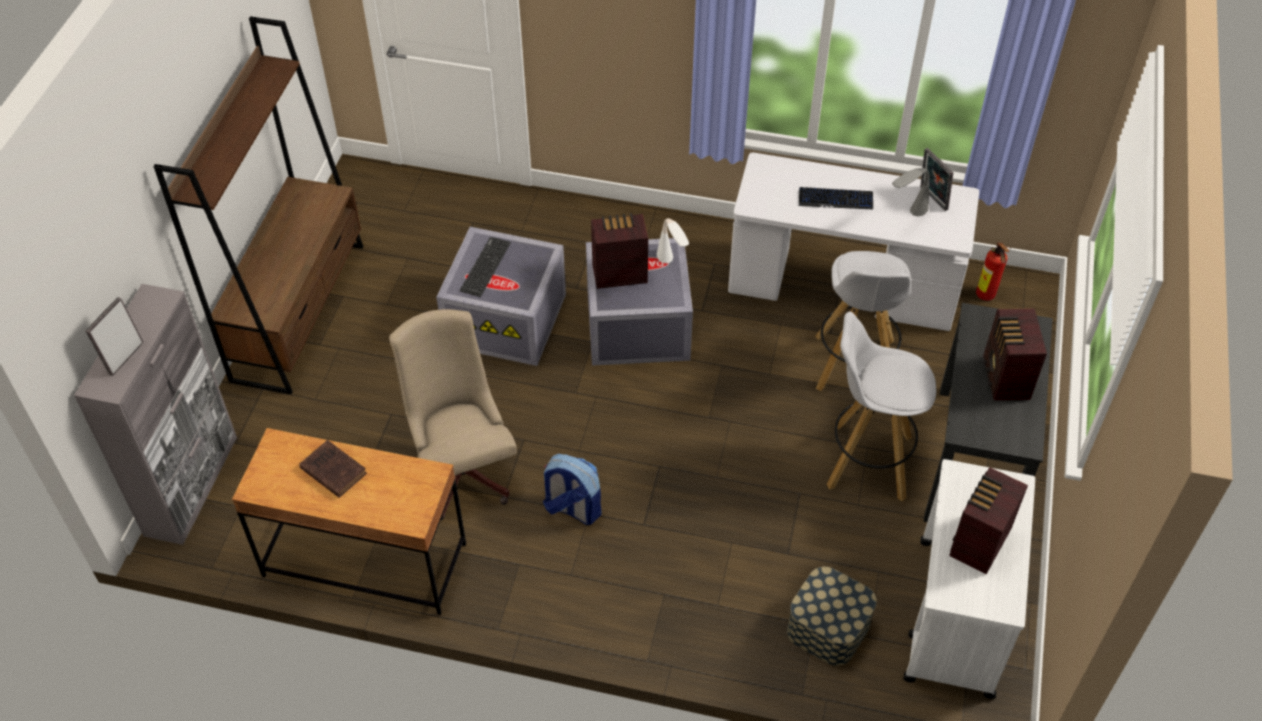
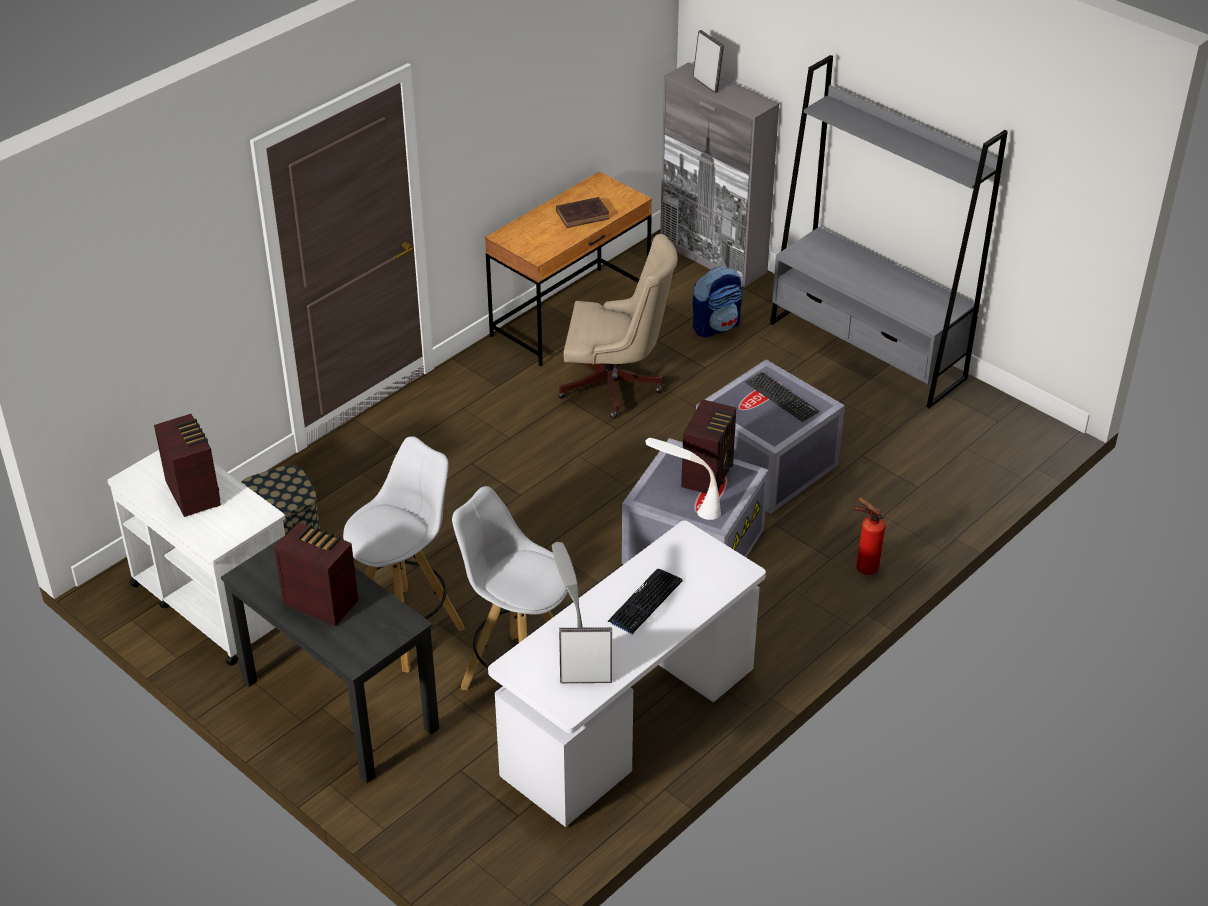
camera: 120 degrees right, 10 degrees down
brown bookcase [153,16,364,394] -> grey bookcase [770,55,1008,408]
backpack [543,454,601,525] -> backpack moved to [693,266,742,338]
fire extinguisher [976,243,1011,301] -> fire extinguisher moved to [854,497,886,575]

